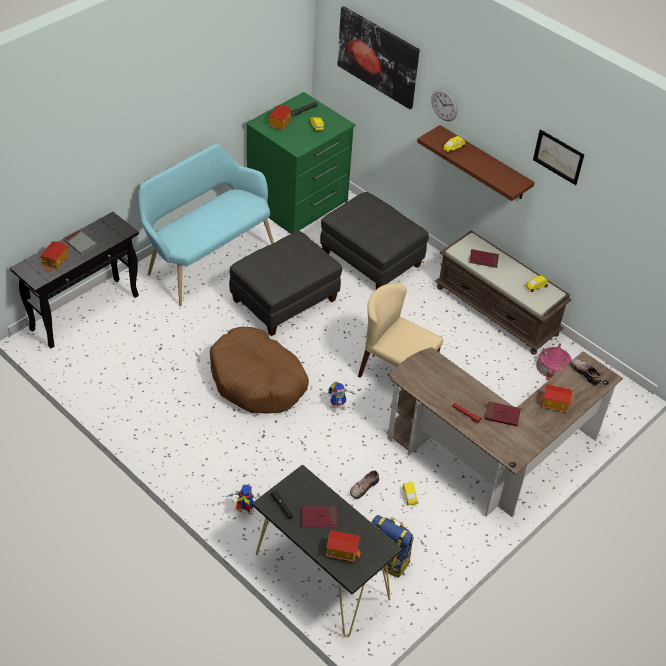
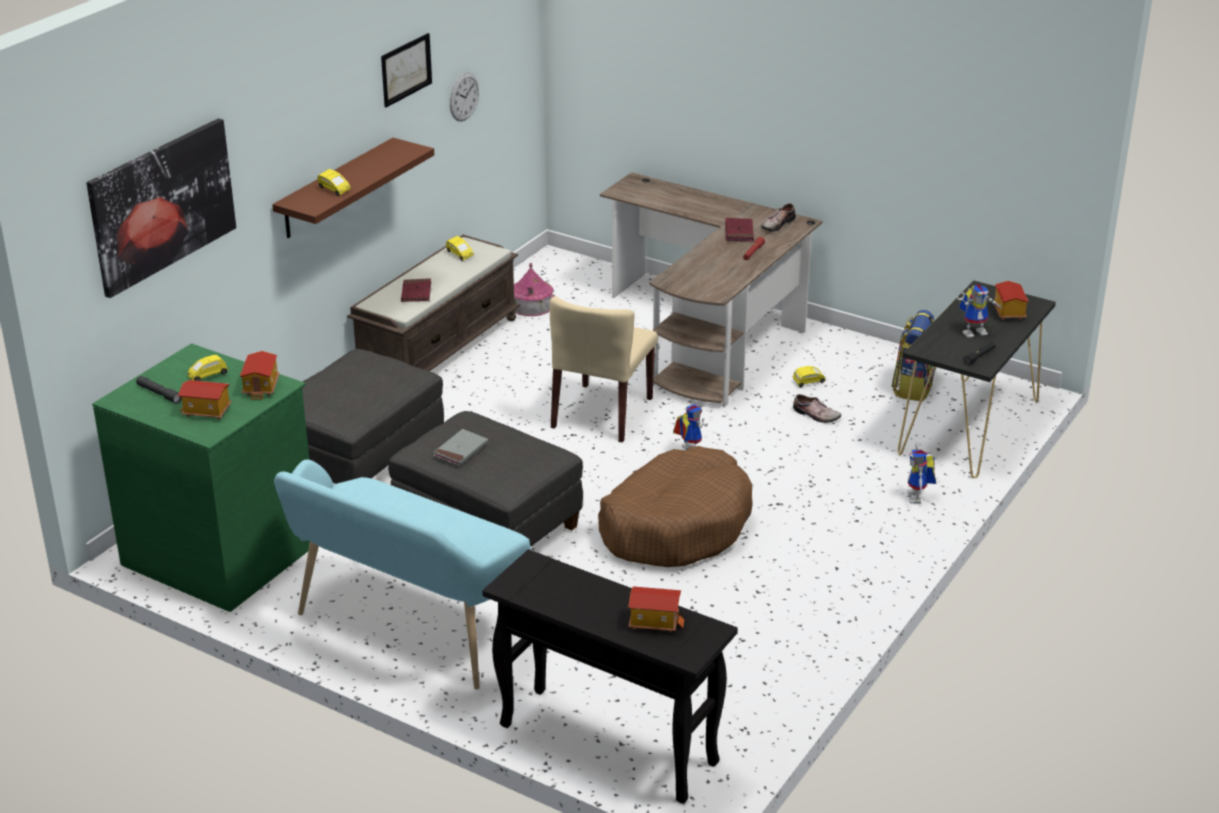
camera: 100 degrees left, 15 degrees down
grey book [63,230,97,254] -> grey book moved to [434,429,488,466]
red book [301,506,338,528] -> toy robot [956,285,1003,338]
wall clock [431,89,458,121] -> wall clock moved to [450,72,479,121]
toy house [539,384,572,413] -> toy house moved to [240,351,280,400]
shoe [570,359,602,385] -> shoe moved to [761,203,796,232]

